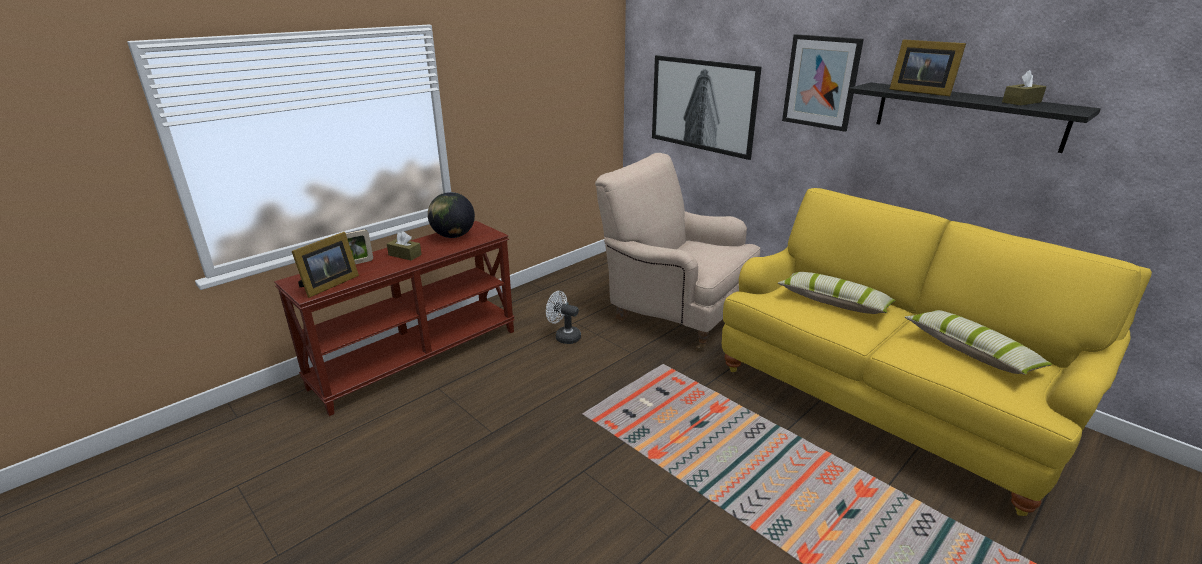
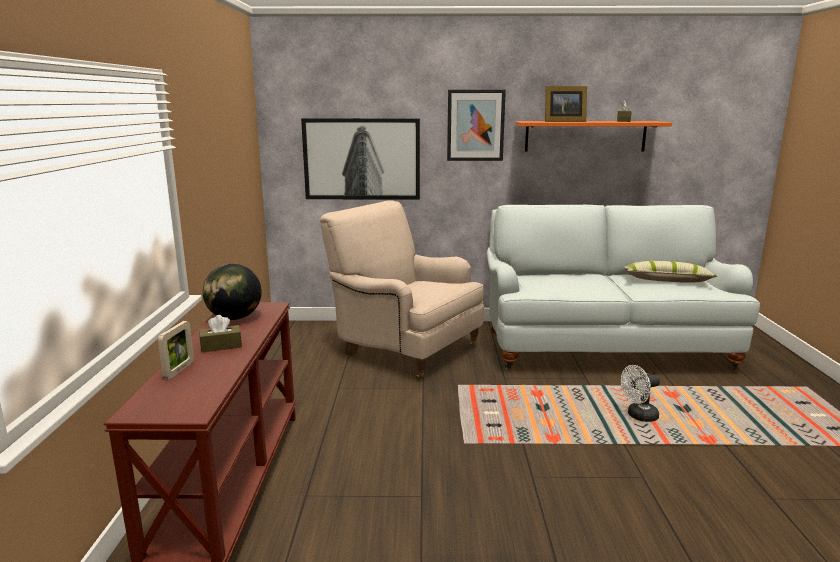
camera: 45 degrees left, 10 degrees down
picture frame [292,232,359,298] -> none
white fan [546,291,581,344] -> white fan moved to [621,365,660,422]
beige armchair [595,153,760,351] -> beige armchair turned 45 degrees clockwise [320,200,484,380]
yellow sofa [722,188,1152,516] -> white sofa [487,205,760,370]
pillow [778,272,896,314] -> none
black shelf [848,82,1101,153] -> orange shelf [515,121,672,152]

